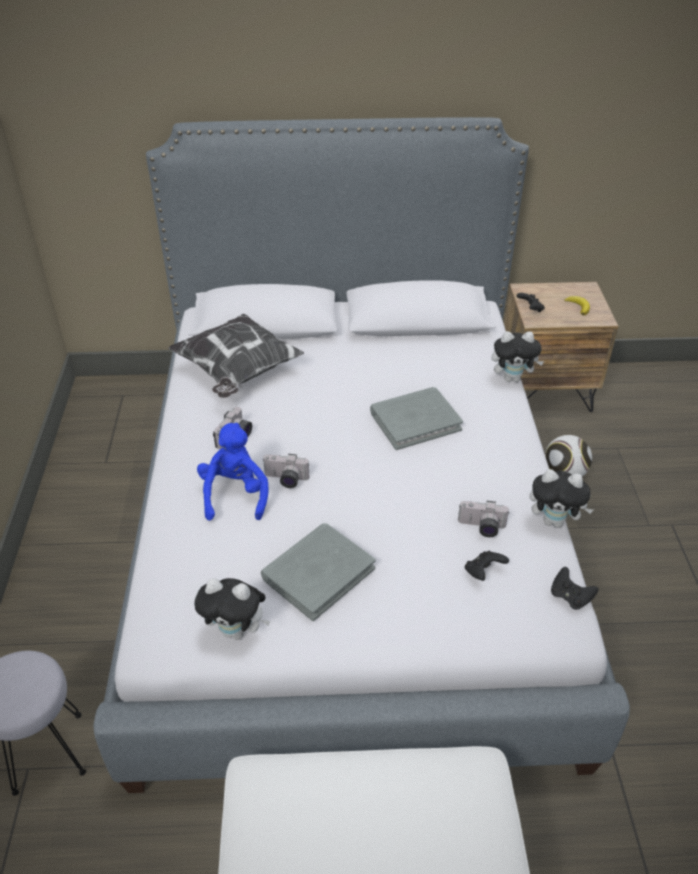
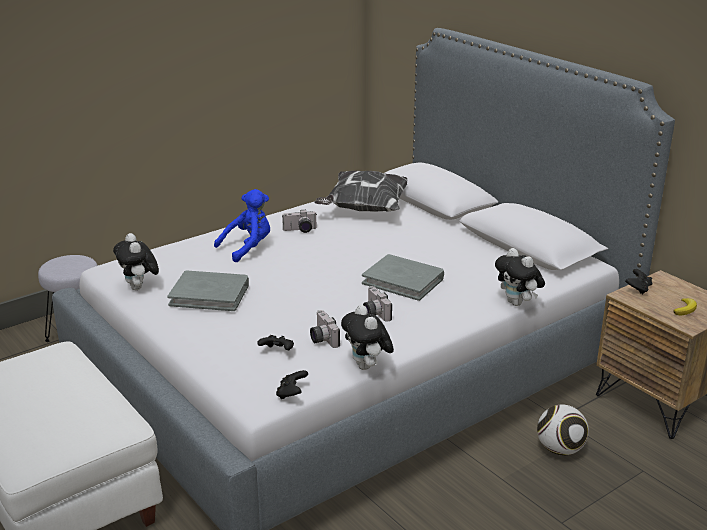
camera: 55 degrees right, 15 degrees down
camera [263,454,309,488] -> camera moved to [363,286,392,322]

